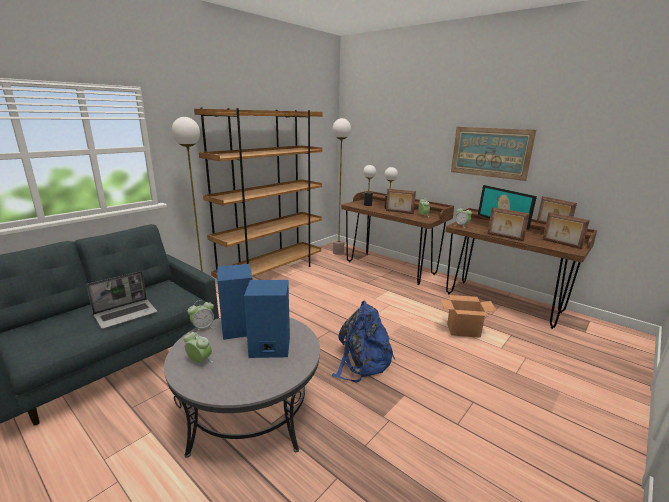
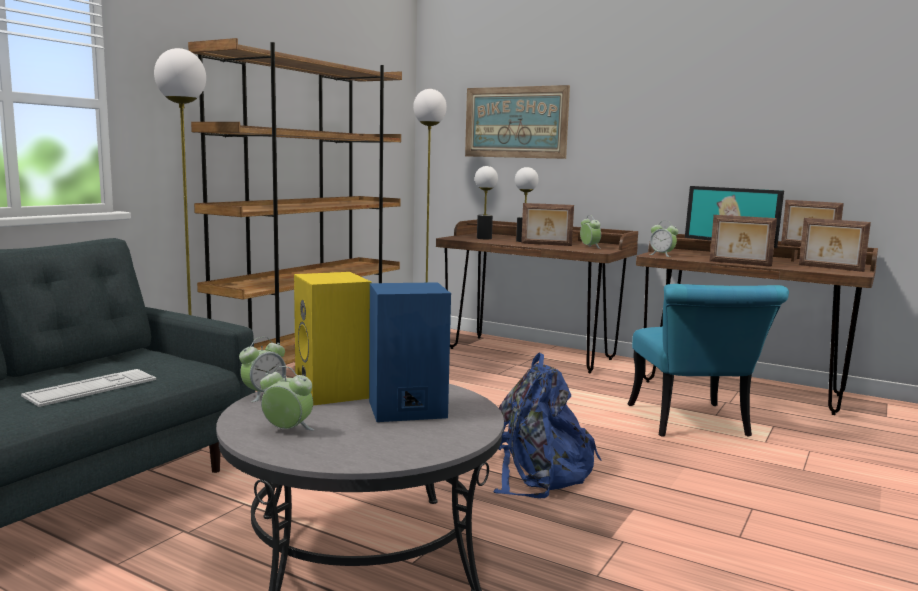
camera: 10 degrees left, 10 degrees down
laptop [86,271,158,329] -> keyboard [21,369,156,407]
blue speaker [217,264,253,340] -> yellow speaker [294,272,372,406]
cardboard box [441,295,497,338] -> turquoise chair [628,284,789,437]
picture [451,127,536,181] -> picture moved to [465,85,570,159]

